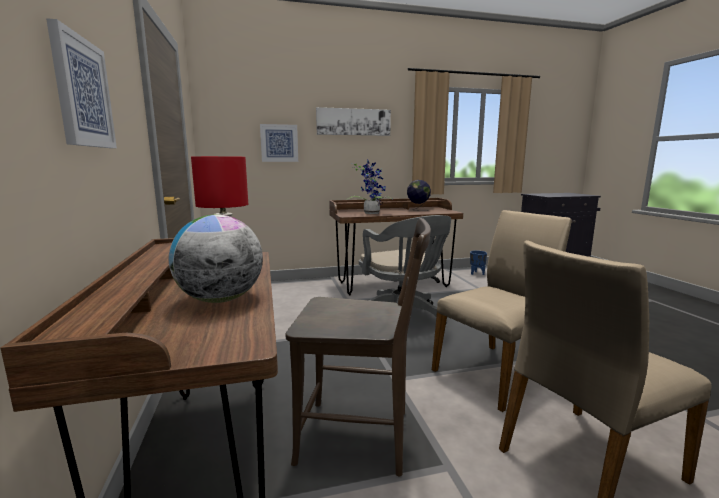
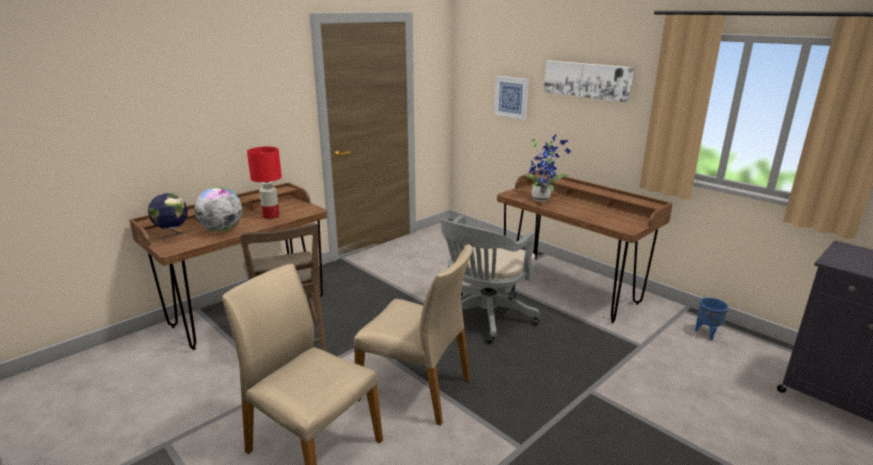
camera: 60 degrees right, 10 degrees up
picture [46,18,117,148] -> none
globe [407,180,431,211] -> globe moved to [148,193,188,243]

